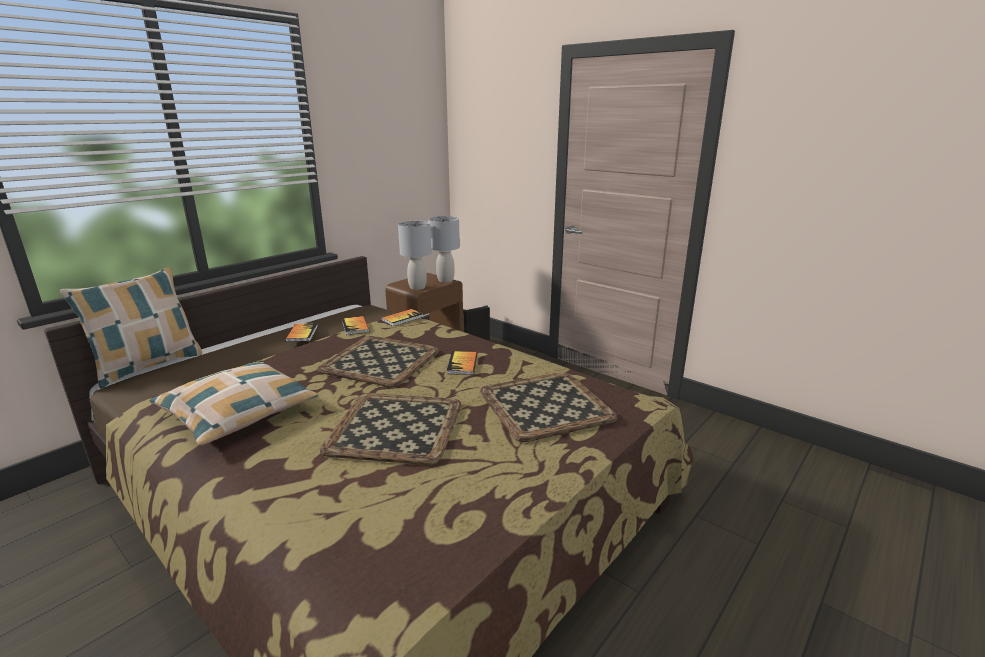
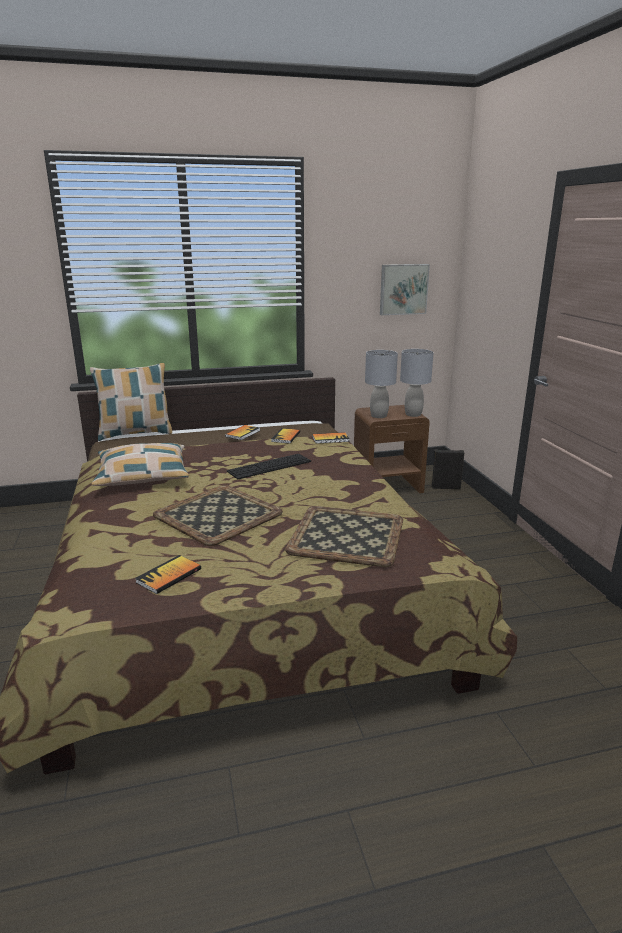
camera: 35 degrees right, 0 degrees up
tray [317,336,439,387] -> keyboard [227,454,311,479]
book [447,351,477,375] -> book moved to [135,555,201,594]
none -> picture [380,264,430,315]

